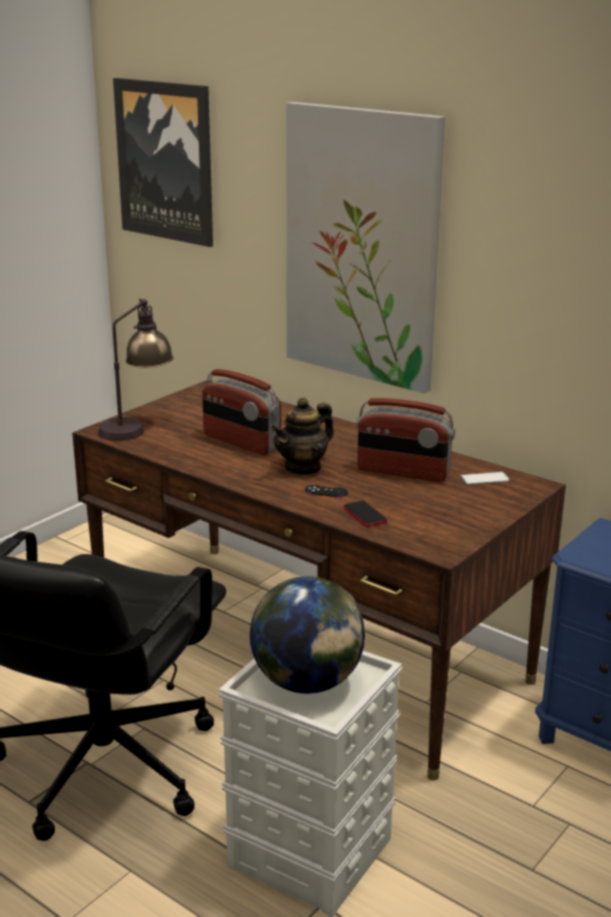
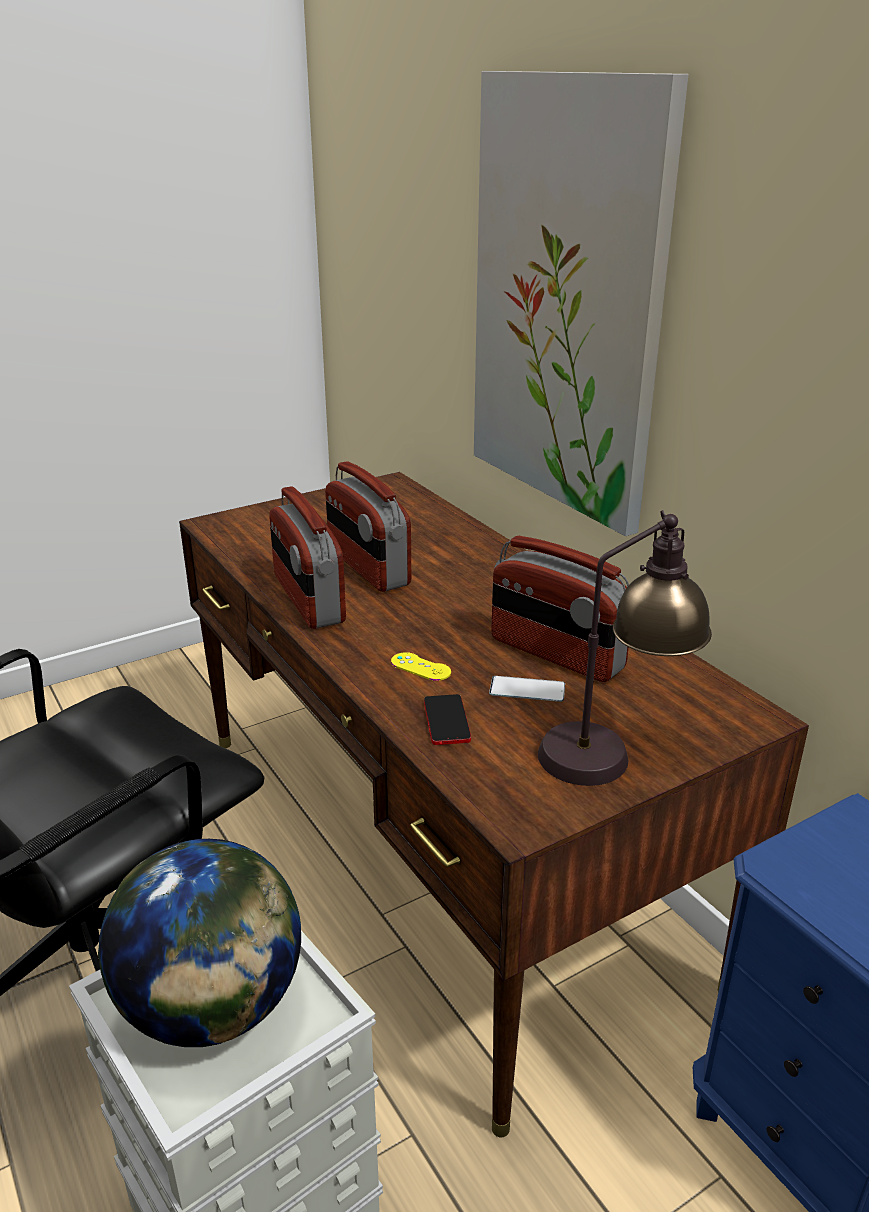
camera: 20 degrees right, 5 degrees up
table lamp [98,298,174,441] -> table lamp moved to [538,510,712,786]
picture [113,78,213,247] -> none
teapot [271,397,334,476] -> none
black game controller [305,485,348,497] -> yellow game controller [391,652,451,681]
phone [460,472,510,485] -> phone moved to [489,676,565,702]
none -> radio [269,487,346,629]

